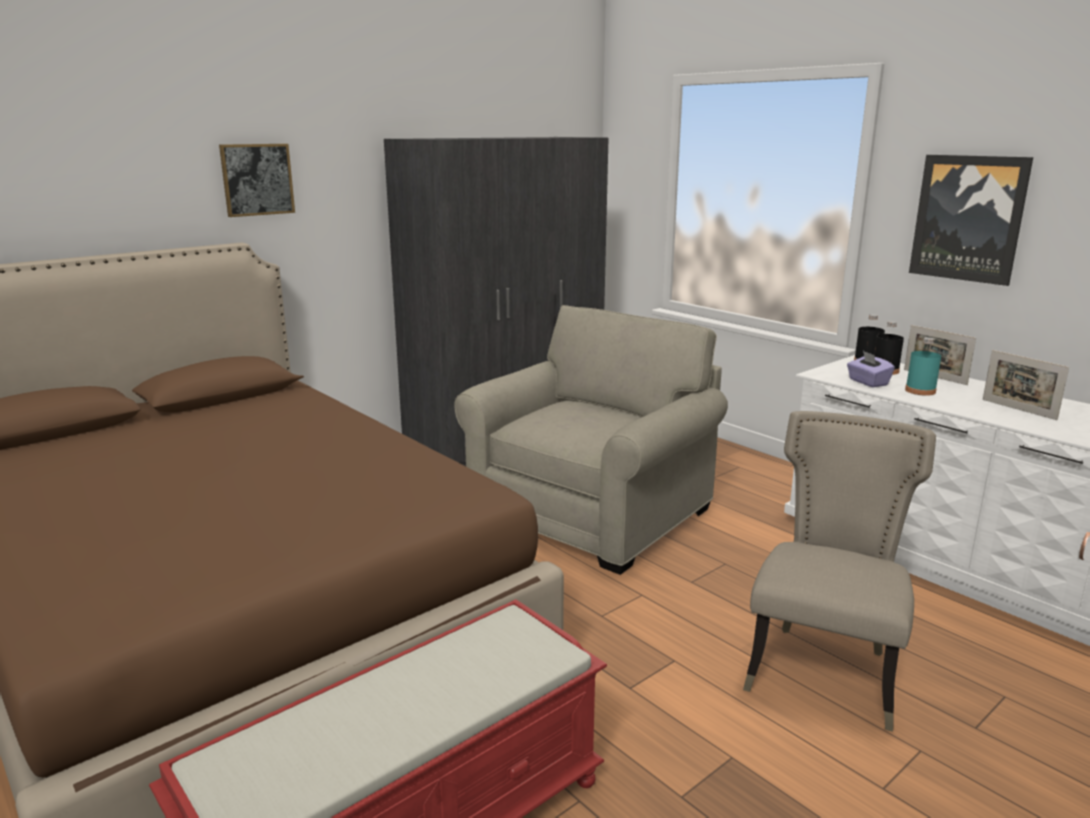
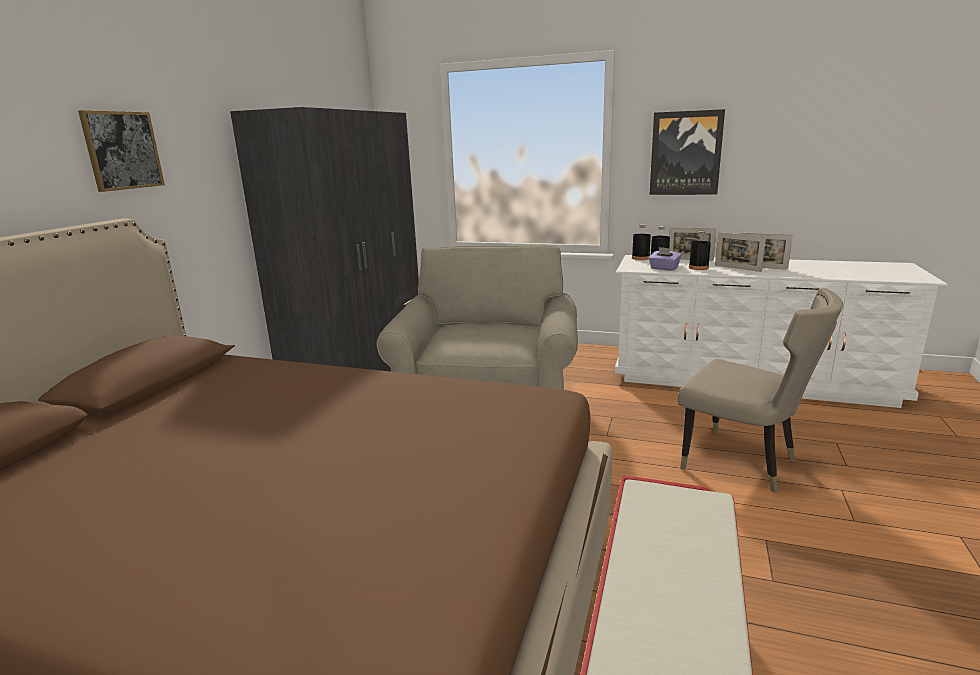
camera: 30 degrees left, 0 degrees up
beige chair [743,411,936,732] -> beige chair turned 135 degrees clockwise [678,288,843,493]
turquoise bottle [905,337,941,396] -> black bottle [689,231,711,270]
none -> picture frame [715,232,766,272]

